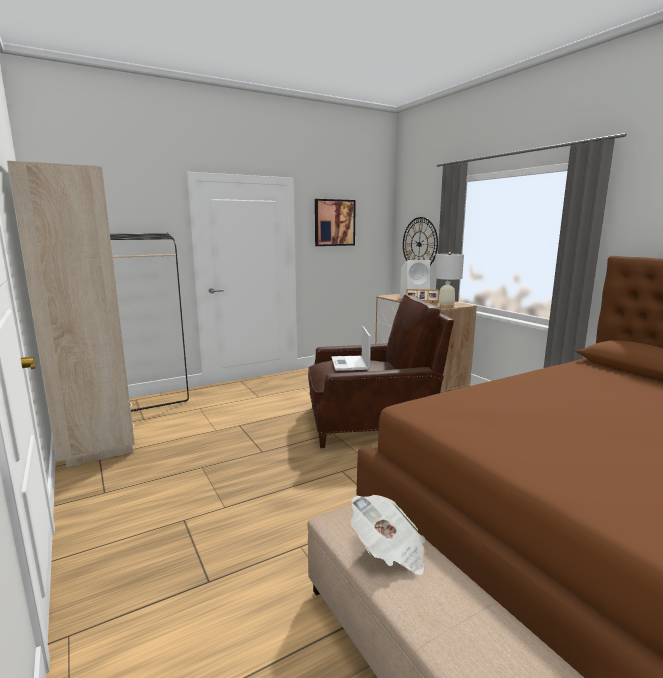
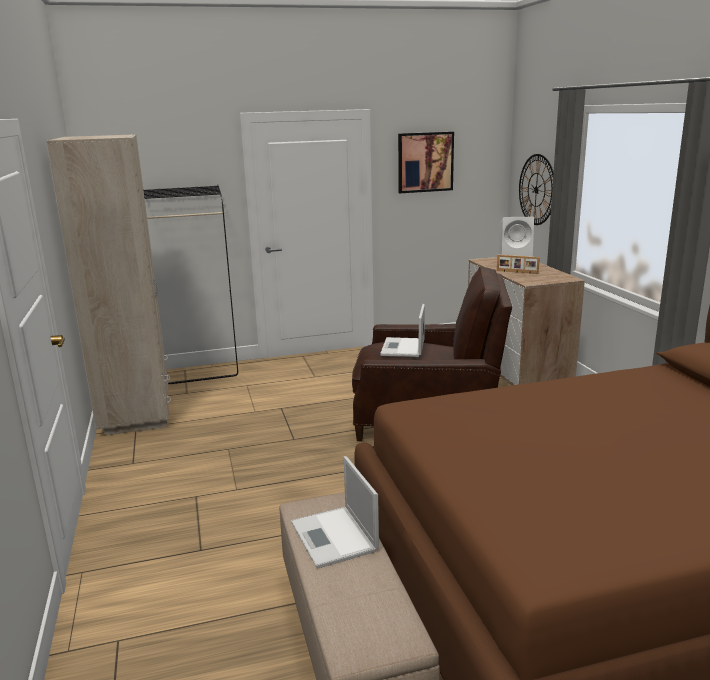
camera: 15 degrees right, 5 degrees up
newspaper [351,495,425,575] -> laptop [291,456,379,569]
white table lamp [434,252,464,308] -> none

